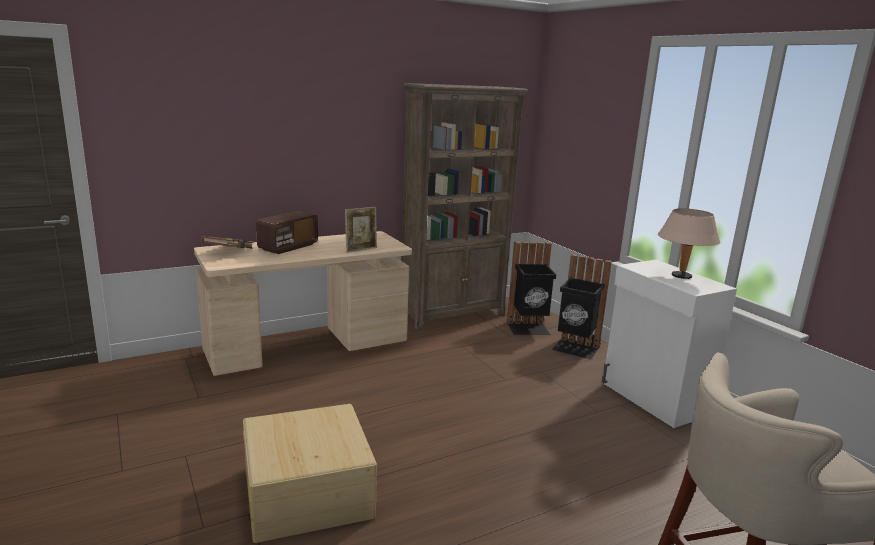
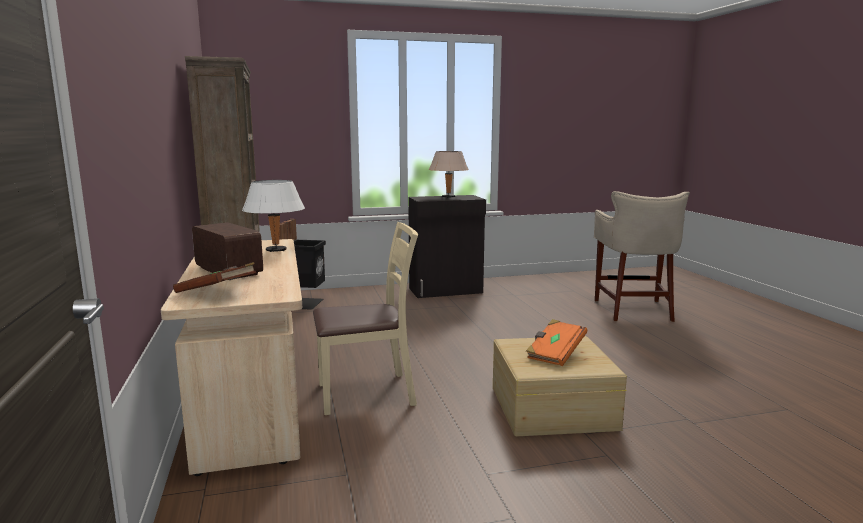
camera: 75 degrees left, 5 degrees down
picture frame [345,207,377,253] -> white table lamp [242,180,305,252]
black trash can [552,254,612,359] -> none
white cabinet [601,260,737,428] -> black cabinet [408,195,486,298]
none -> beige chair [313,222,418,415]
none -> orange book [526,319,587,366]

